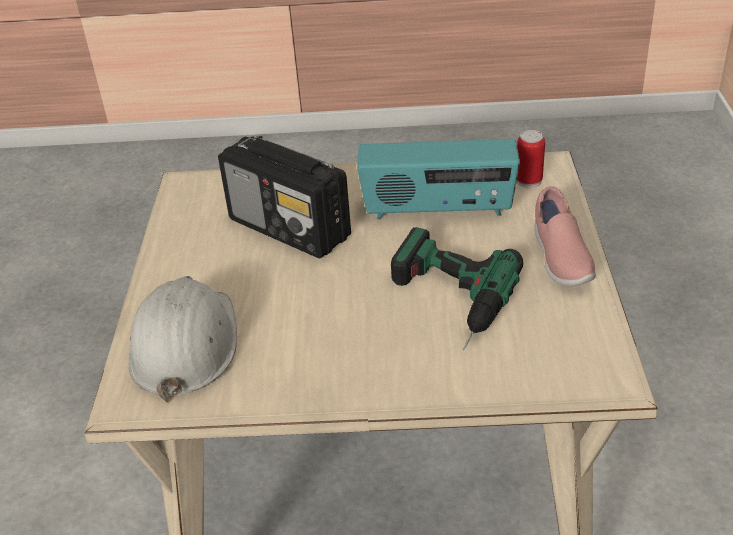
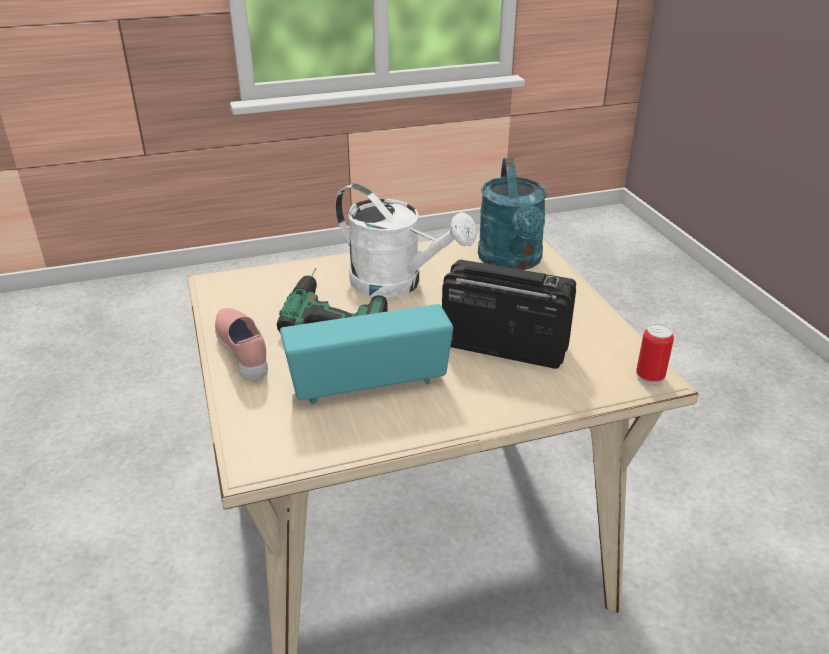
camera: 160 degrees right, 5 degrees down
white hard hat [129,276,237,402] -> turquoise watering can [478,158,547,270]
can [517,130,545,188] -> can moved to [636,324,674,385]
none -> white watering can [335,184,477,297]

